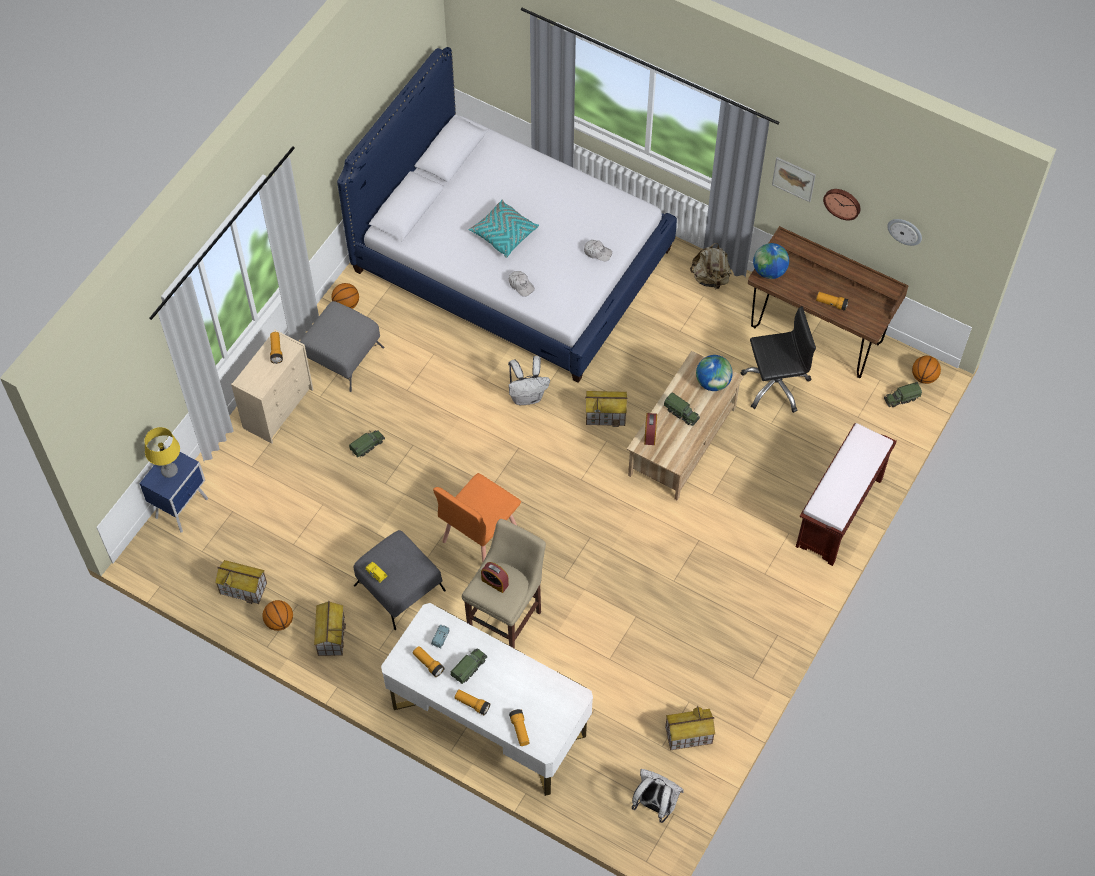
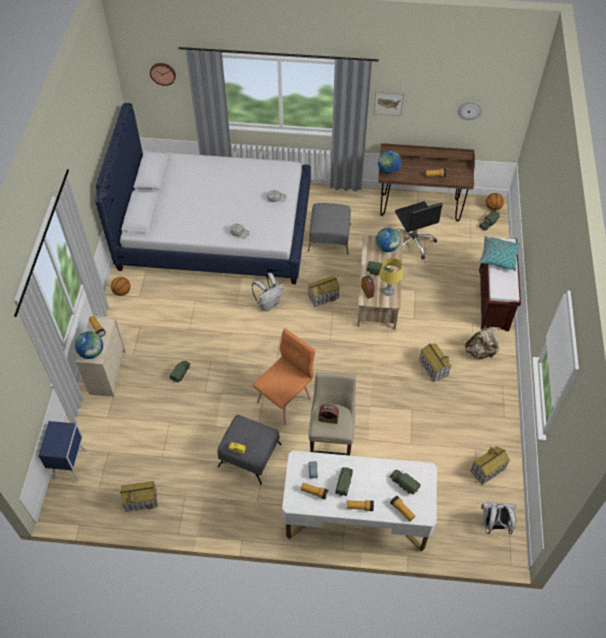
camera: 25 degrees left, 5 degrees down
yellow table lamp [144,427,180,478] -> yellow table lamp moved to [379,258,403,296]
basketball [263,600,293,631] -> none
grey ottoman [300,301,385,392] -> grey ottoman moved to [308,203,351,255]
toy house [314,601,346,656] -> toy house moved to [419,343,451,382]
orange chair [433,473,521,563] -> orange chair turned 150 degrees counterclockwise [253,328,315,425]
turquoise pillow [468,199,539,258] -> turquoise pillow moved to [479,236,520,271]
beige backpack [690,243,732,290] -> beige backpack moved to [465,326,499,359]
black office chair [741,306,816,413] -> black office chair turned 105 degrees clockwise [395,201,443,260]
wall clock [823,189,861,220] -> wall clock moved to [150,63,176,86]
none -> globe [75,331,103,359]
none -> toy truck [390,470,421,495]

